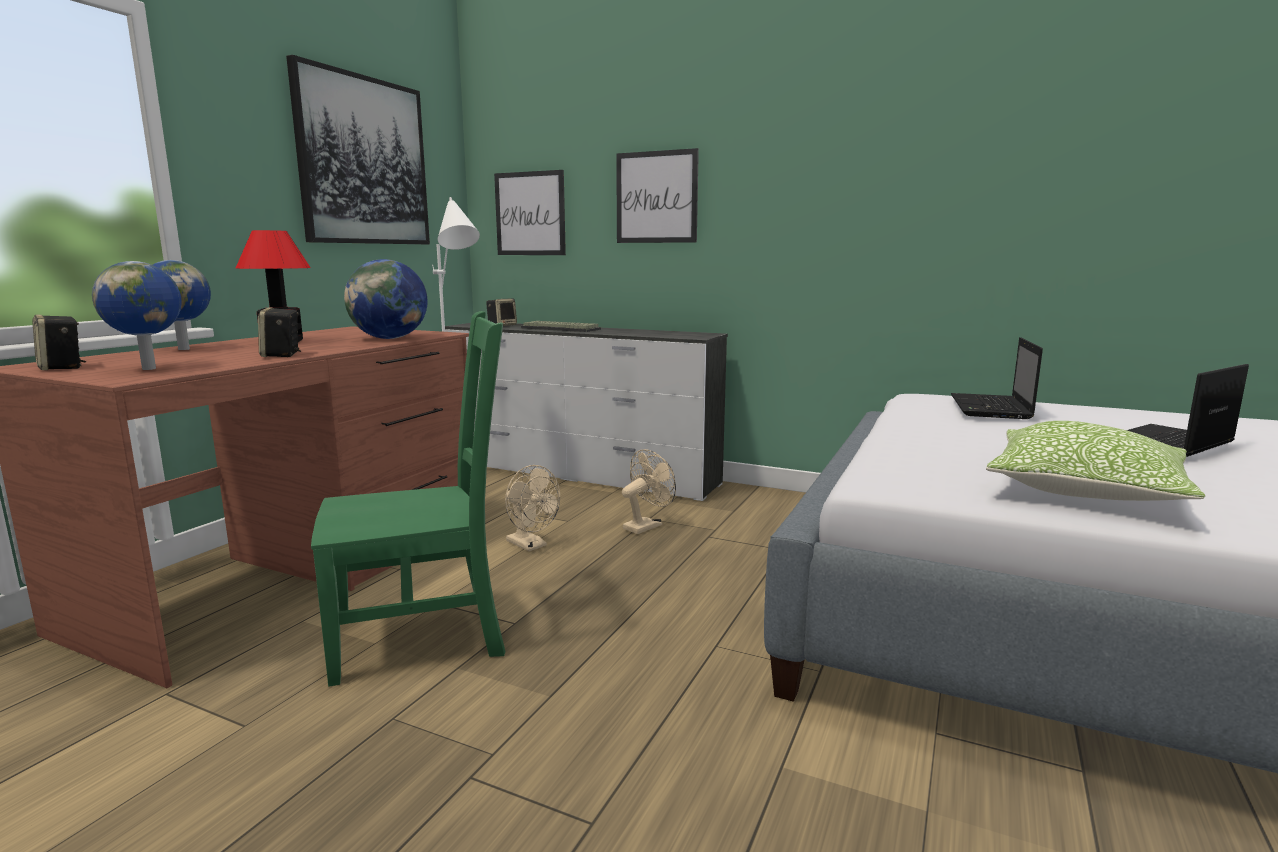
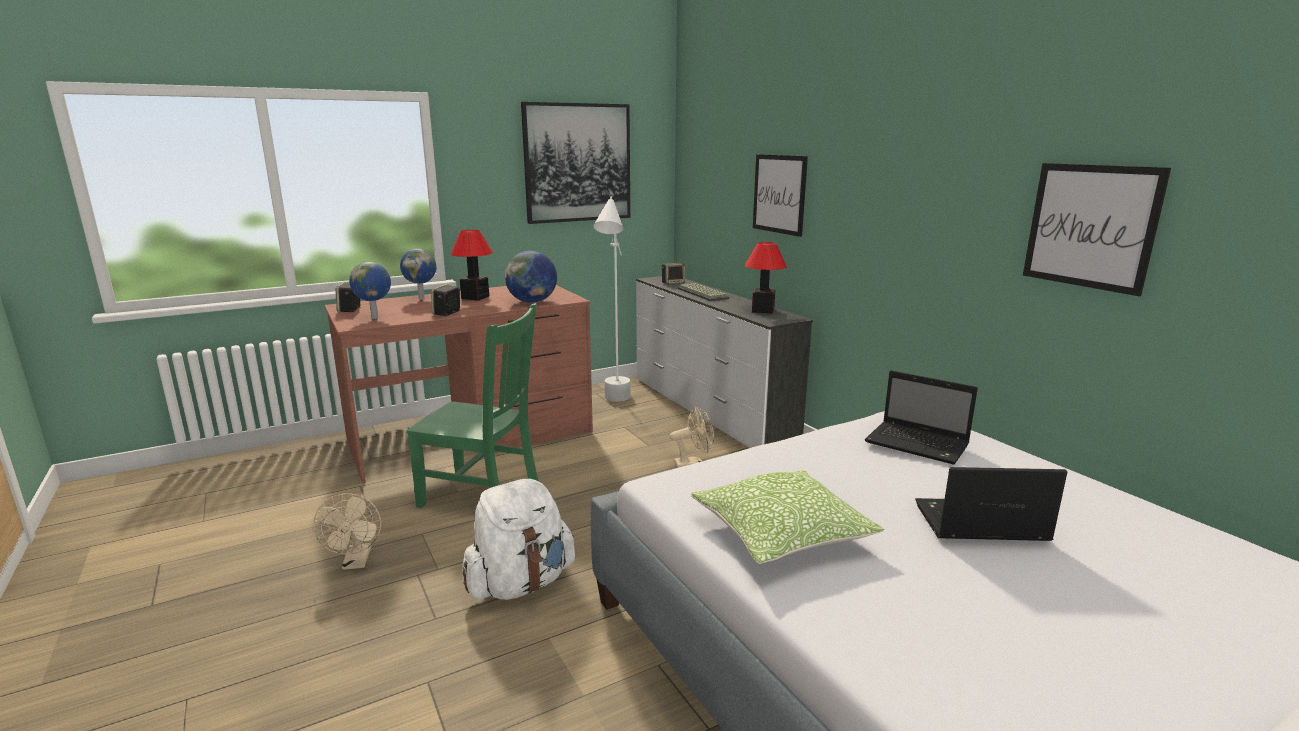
camera: 35 degrees right, 5 degrees up
picture [494,170,566,255] -> picture moved to [1023,163,1171,296]
beige fan [505,465,560,551] -> beige fan moved to [313,493,381,570]
laptop [951,337,1043,419] -> laptop turned 105 degrees counterclockwise [865,370,978,465]
none -> white backpack [462,479,575,600]
none -> table lamp [744,242,787,313]

